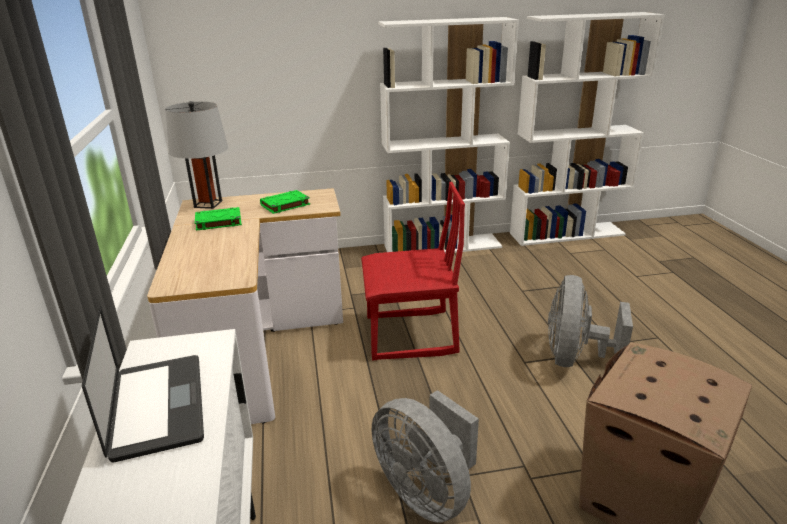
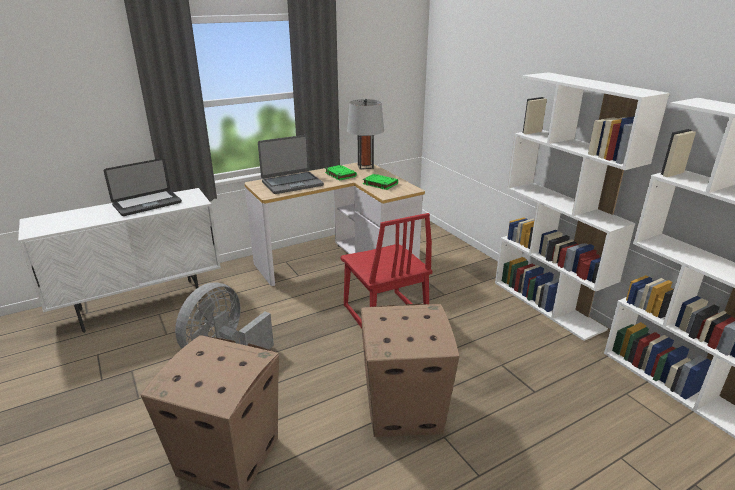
camera: 70 degrees right, 0 degrees up
grey fan [548,275,633,367] -> cardboard box [361,304,459,437]
none -> laptop [258,135,324,194]

